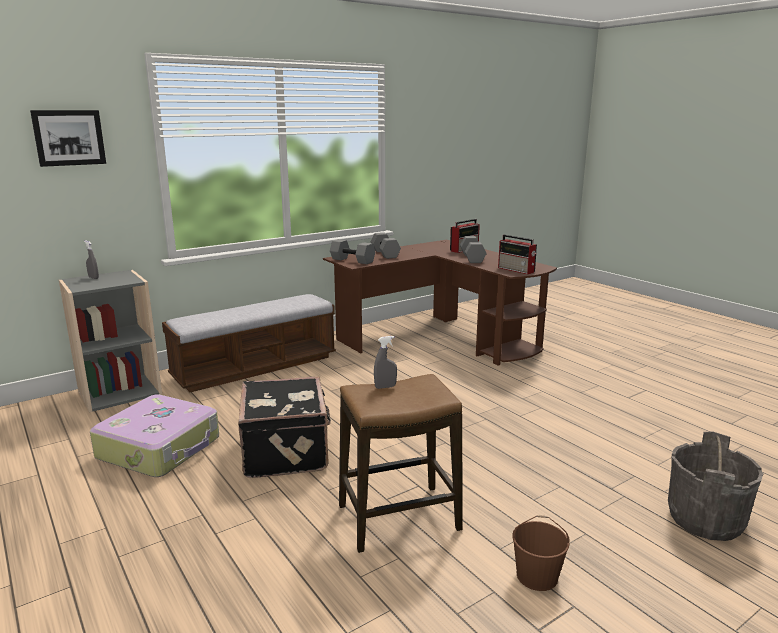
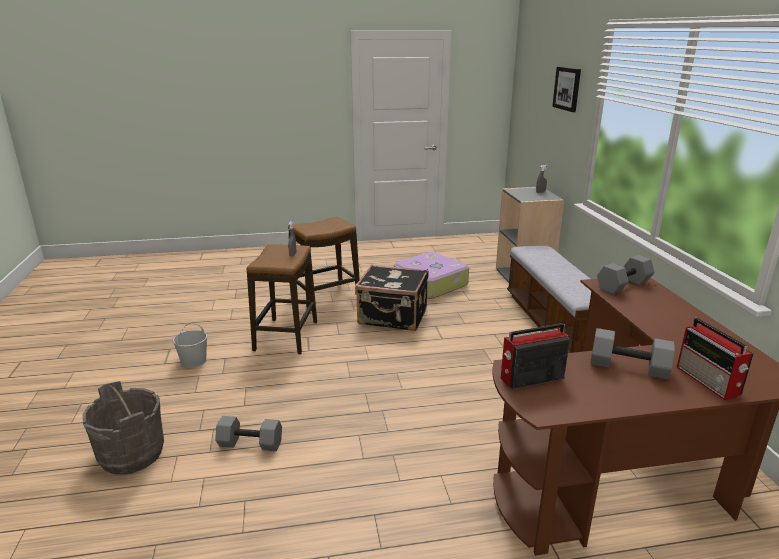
camera: 115 degrees right, 5 degrees up
grey dumbbell [370,232,401,259] -> grey dumbbell moved to [215,416,282,451]
brown bucket [512,515,569,591] -> white bucket [173,323,207,368]
none -> stool [288,217,360,308]

